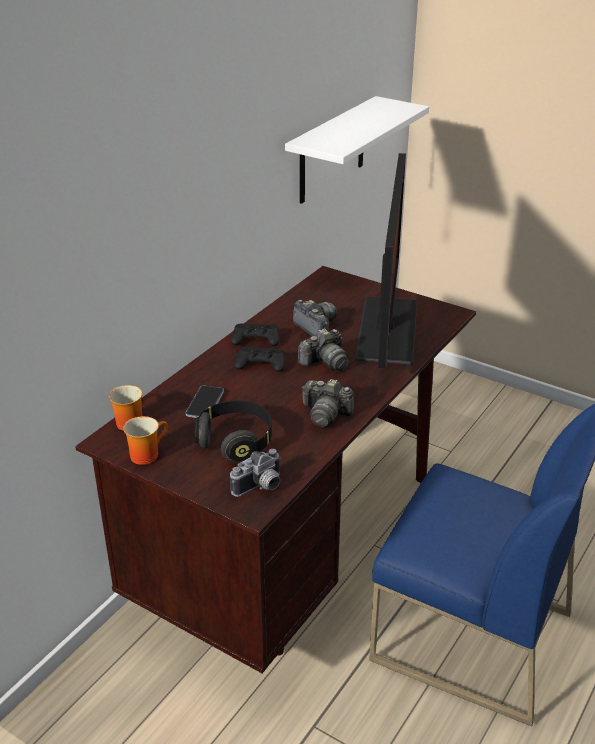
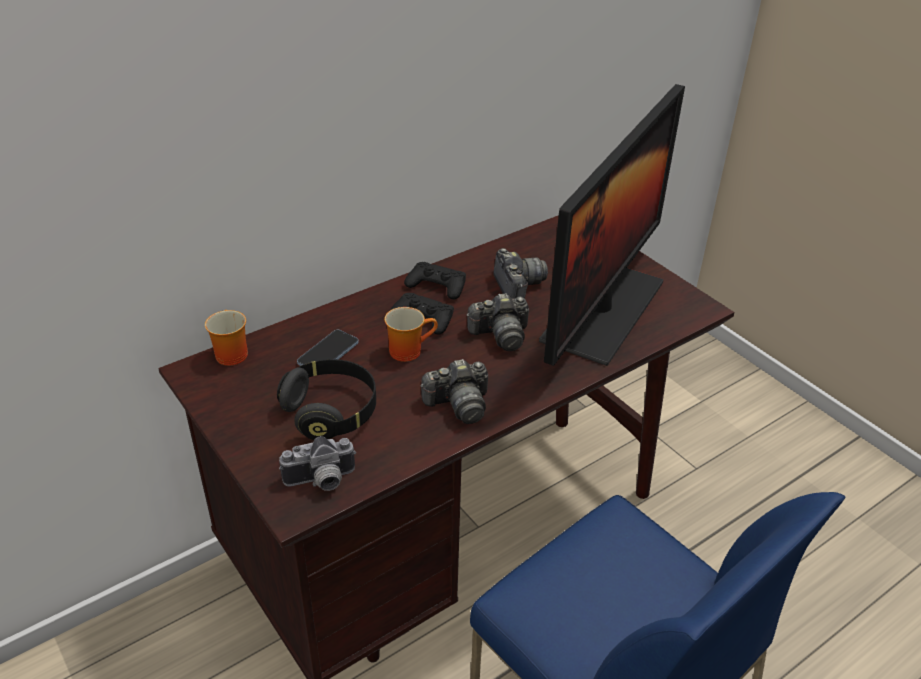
camera: 20 degrees right, 5 degrees up
mug [123,416,168,465] -> mug moved to [384,307,438,362]
white shelf [285,96,429,204] -> none
camera [302,379,354,427] -> camera turned 60 degrees counterclockwise [421,359,488,424]

